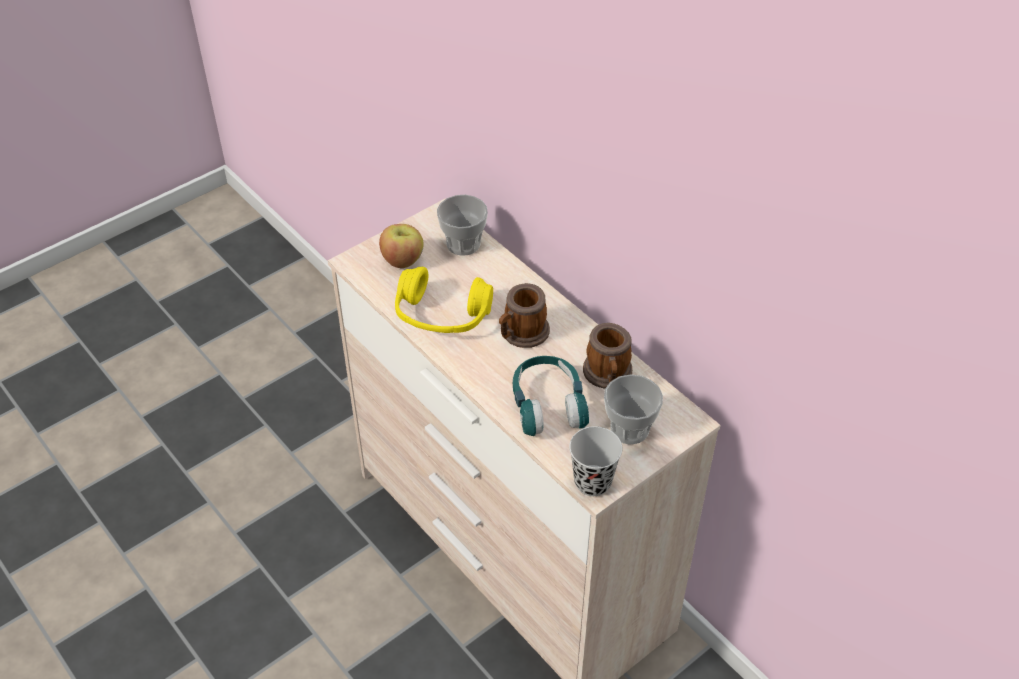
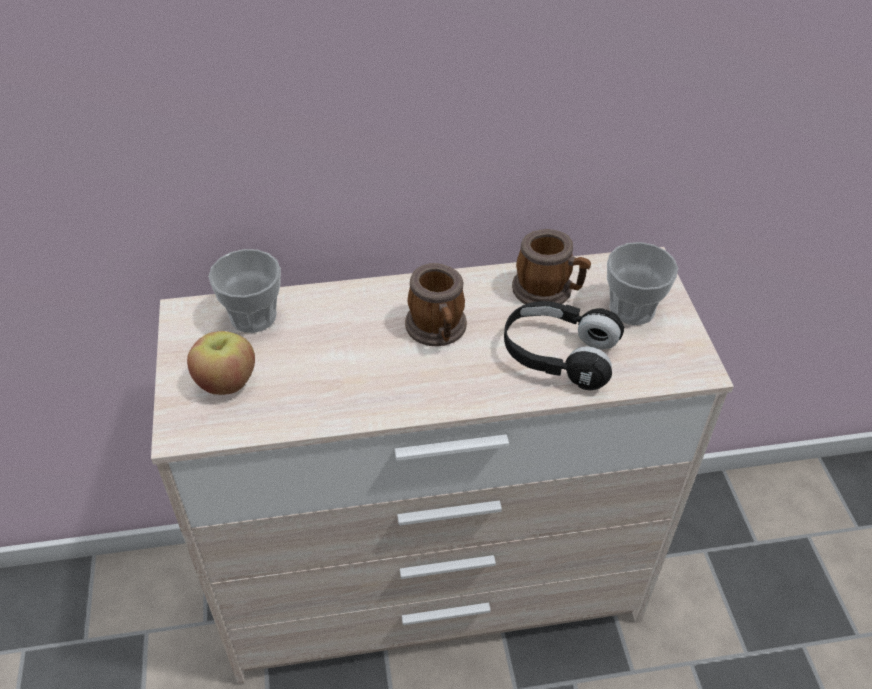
camera: 60 degrees left, 0 degrees up
yellow headphones [395,267,493,333] -> none
turquoise headphones [513,356,589,436] -> black headphones [504,301,624,390]
black cup [569,426,622,496] -> none

